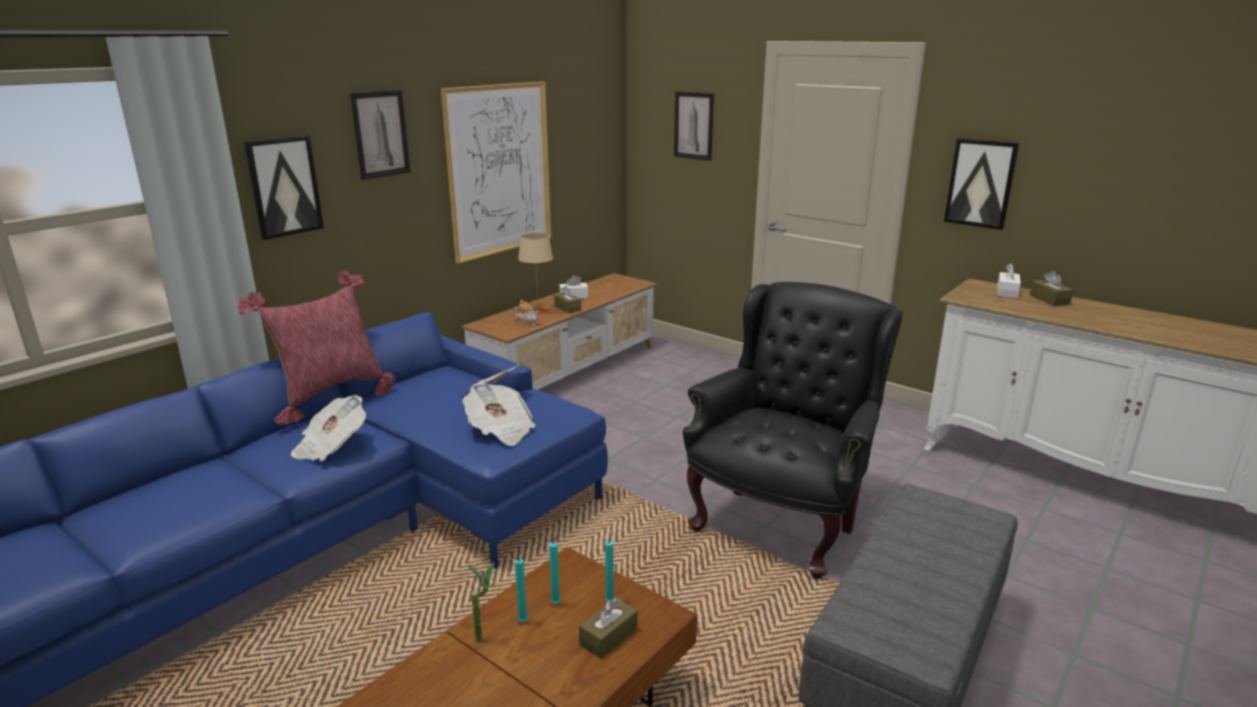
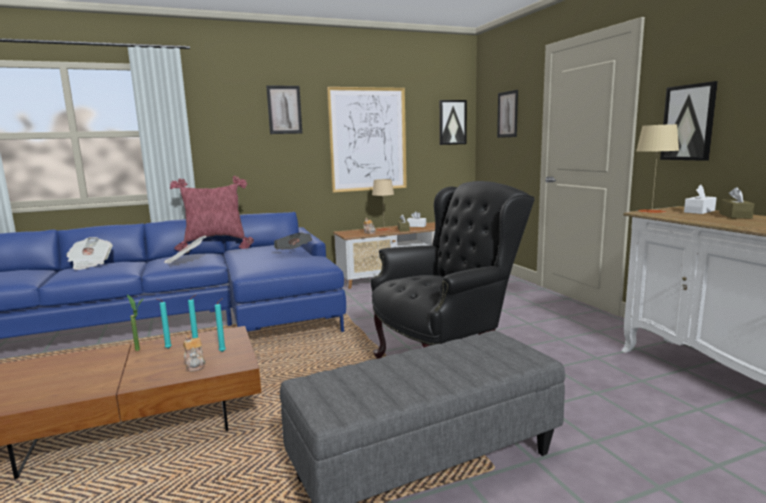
camera: 30 degrees right, 10 degrees down
picture [244,135,324,240] -> picture moved to [439,100,467,145]
newspaper [462,382,536,446] -> newspaper moved to [66,237,113,270]
brown tissue box [579,597,638,659] -> teapot [183,335,206,372]
none -> beige table lamp [636,124,679,213]

